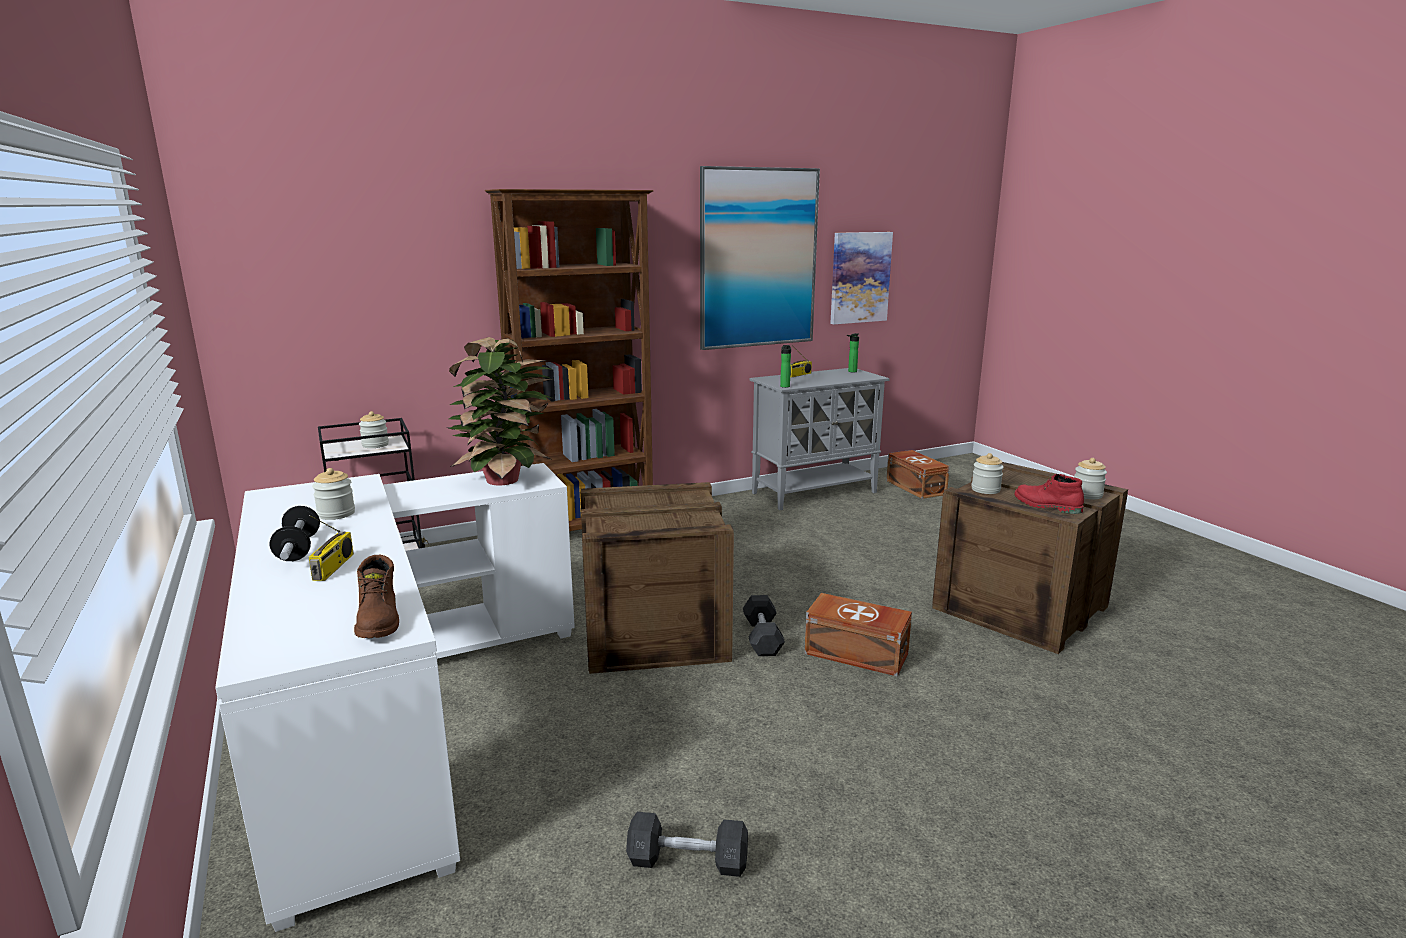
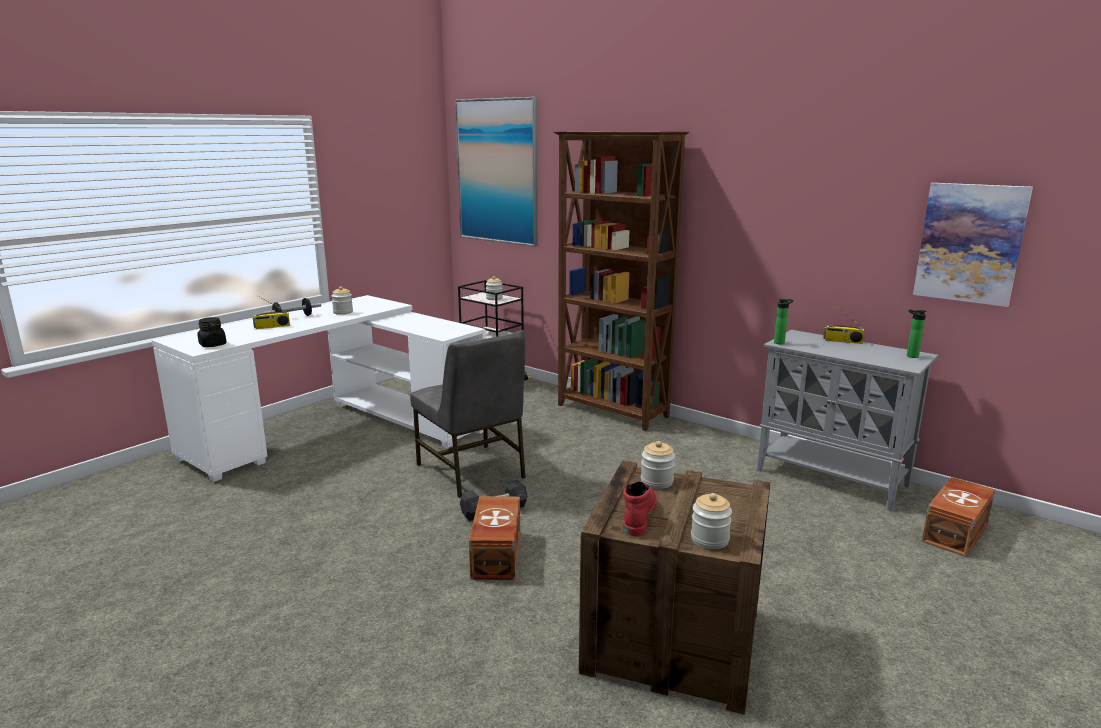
camera: 65 degrees right, 0 degrees up
brown boot [354,555,399,638] -> black jar [197,317,227,347]
potted plant [447,337,554,486] -> none
crate [580,482,734,674] -> grey chair [410,330,526,498]
grey dumbbell [626,812,748,877] -> none
picture [700,166,820,350] -> picture moved to [455,97,538,247]

